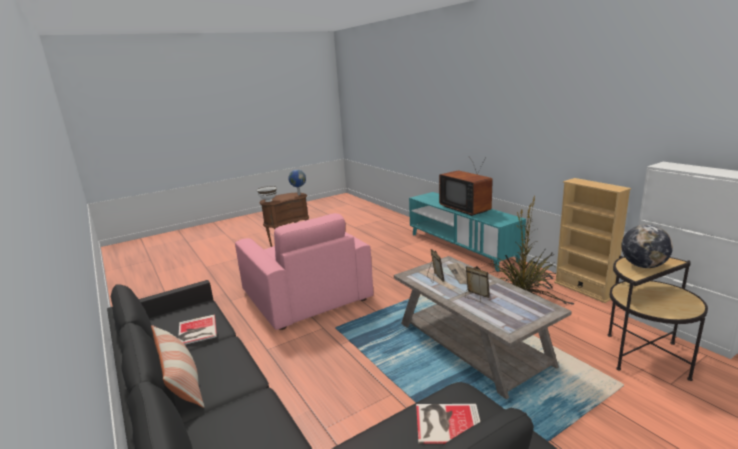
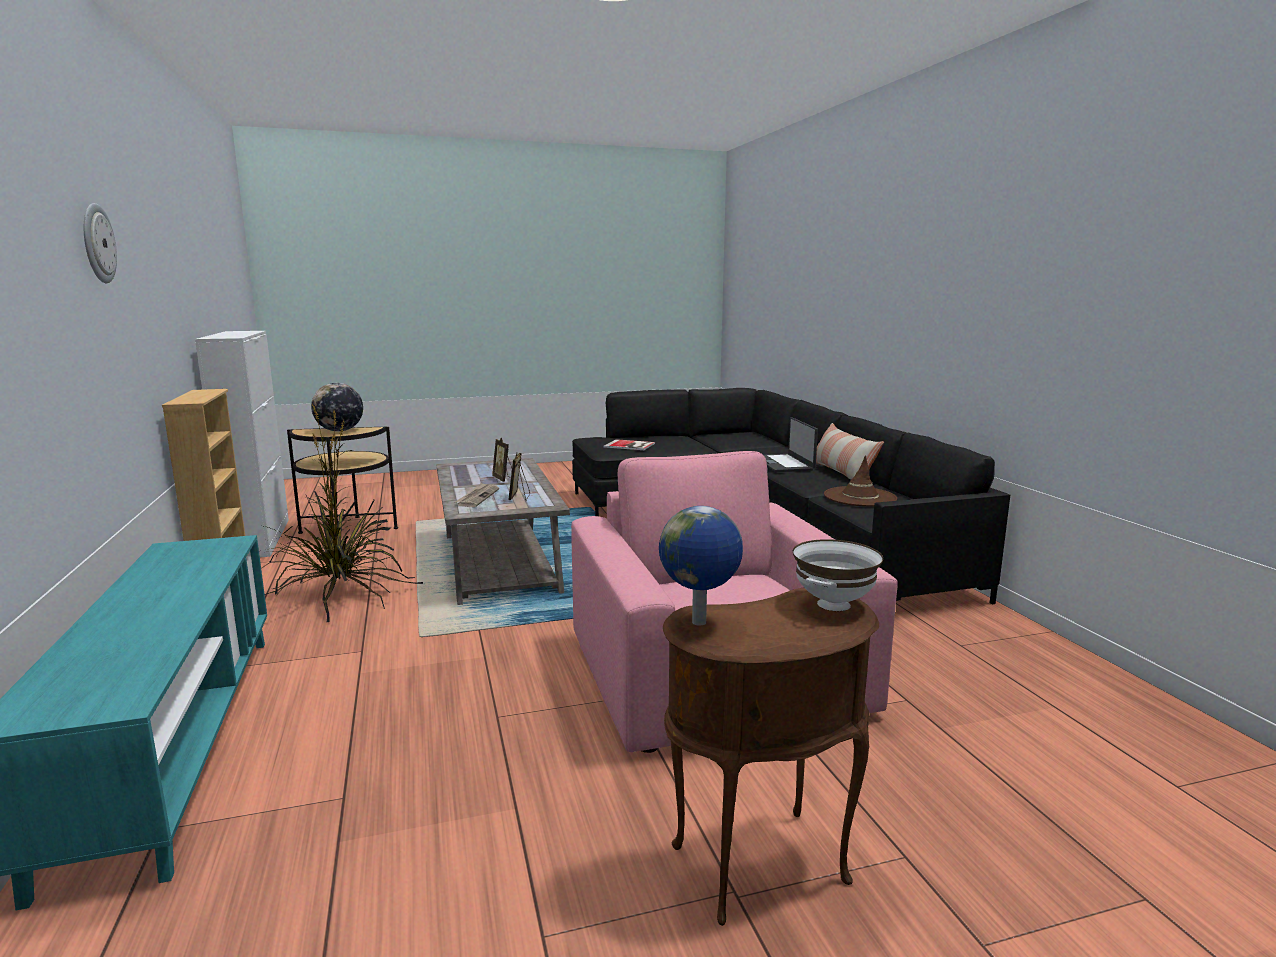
camera: 165 degrees left, 5 degrees down
book [178,314,217,345] -> brown hat [824,455,897,507]
television [439,157,493,216] -> none
none -> wall clock [84,203,117,283]
none -> laptop [764,417,818,472]

